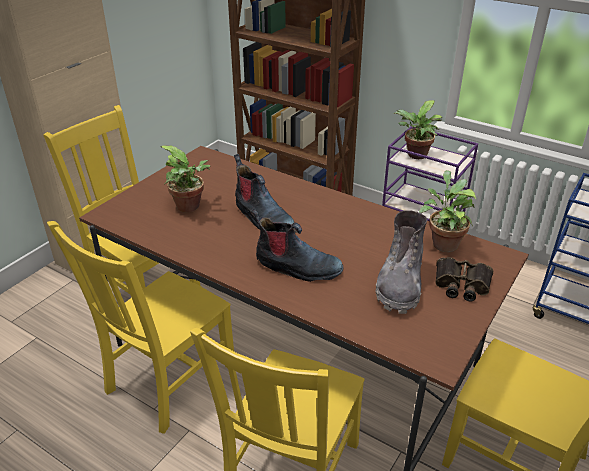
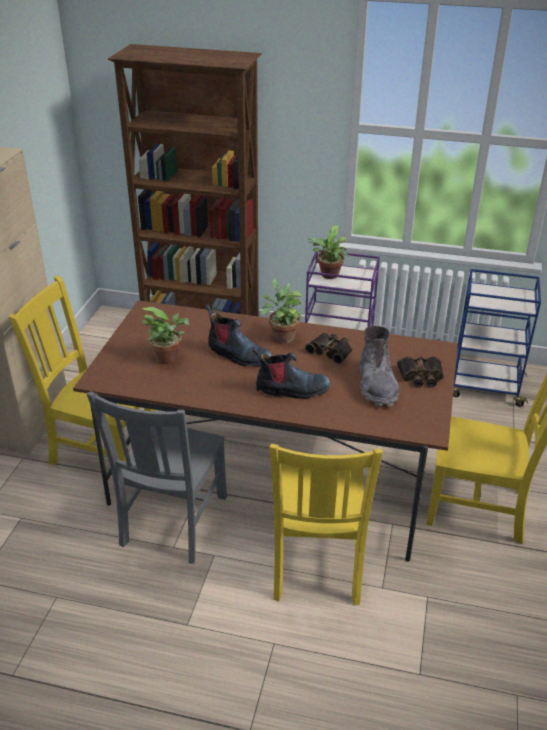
camera: 20 degrees left, 0 degrees up
yellow chair [47,221,234,434] -> grey chair [87,392,227,564]
potted plant [419,170,477,252] -> potted plant moved to [261,278,303,343]
none -> binoculars [305,333,352,364]

